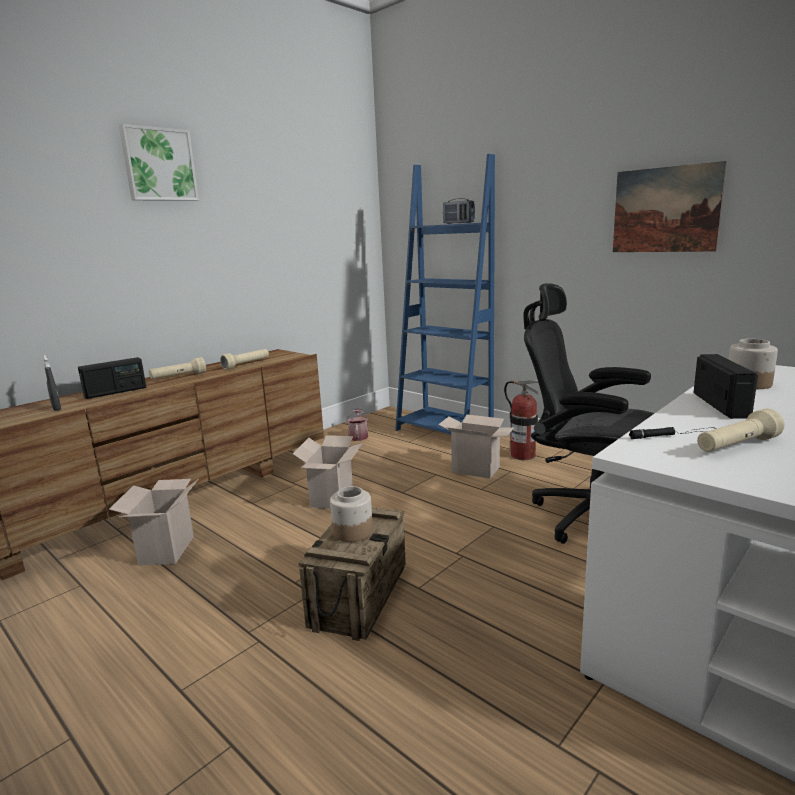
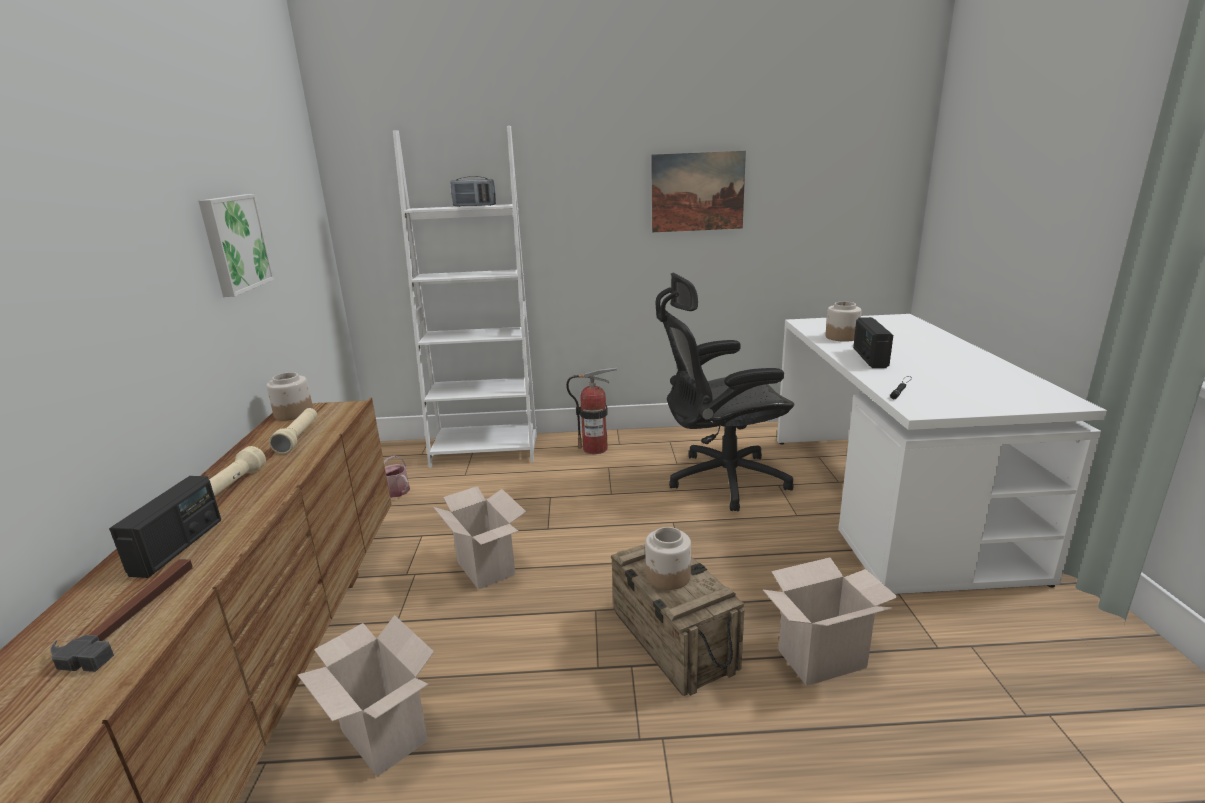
camera: 45 degrees left, 5 degrees up
grey spray bottle [43,355,61,411] -> hammer [50,559,193,672]
picture [119,124,199,201] -> picture moved to [198,194,275,297]
blue bookcase [395,154,495,434] -> white bookcase [393,126,537,468]
cardboard box [438,414,514,479] -> cardboard box moved to [763,557,898,686]
radio [693,354,758,419] -> radio turned 135 degrees counterclockwise [853,317,893,368]
beige flashlight [697,409,784,452] -> none
none -> jar [266,372,313,420]

